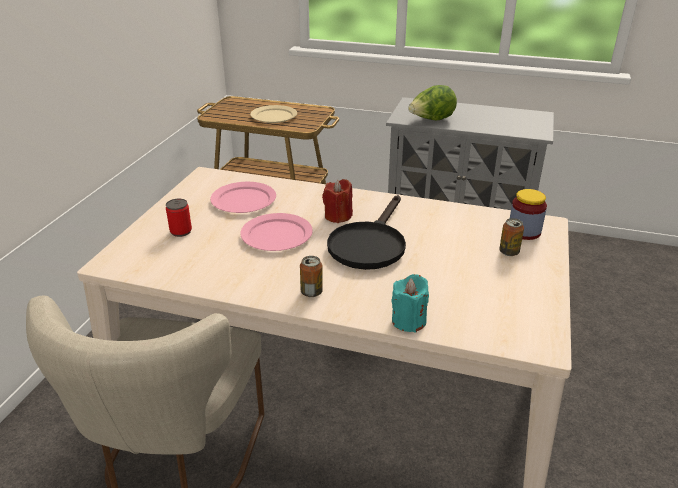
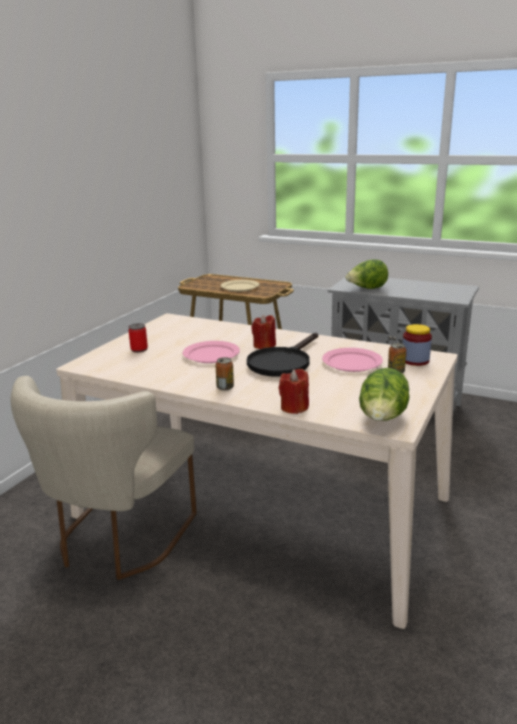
camera: 10 degrees right, 10 degrees down
pink plate [210,182,276,213] -> pink plate moved to [322,348,383,372]
turquoise candle [391,274,429,333] -> red candle [279,369,309,414]
none -> lettuce [359,368,409,421]

